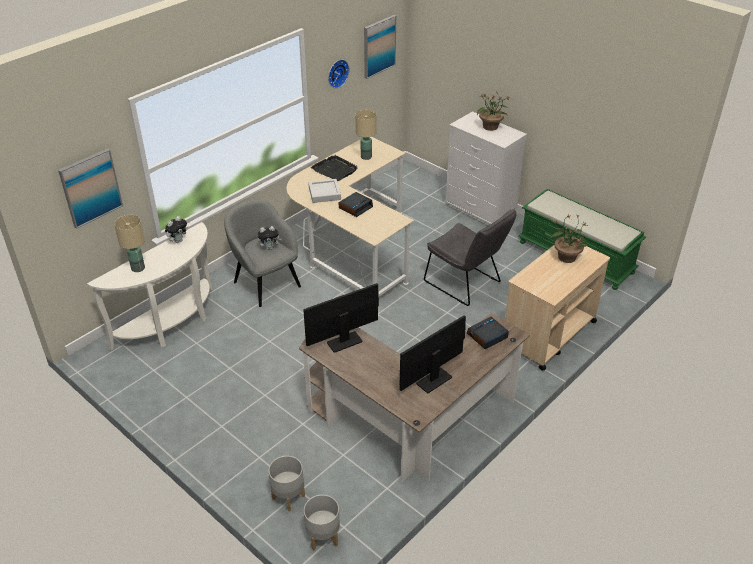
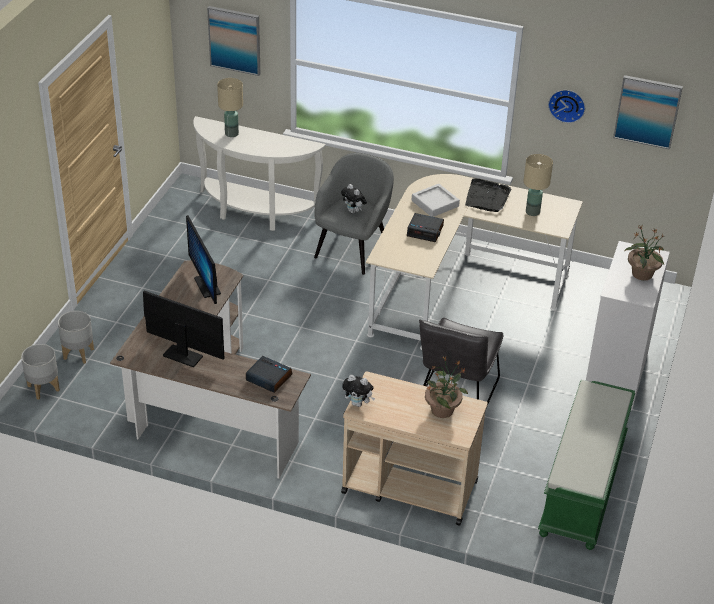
camera: 65 degrees right, 0 degrees up
plush toy [165,216,188,243] -> plush toy moved to [342,375,375,407]
monitor [303,283,379,353] -> monitor turned 150 degrees counterclockwise [186,215,221,304]

